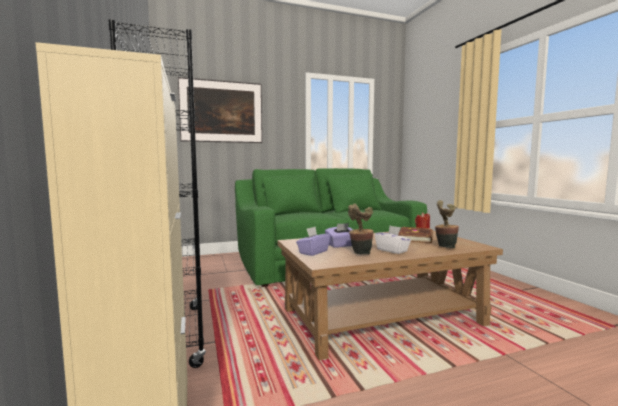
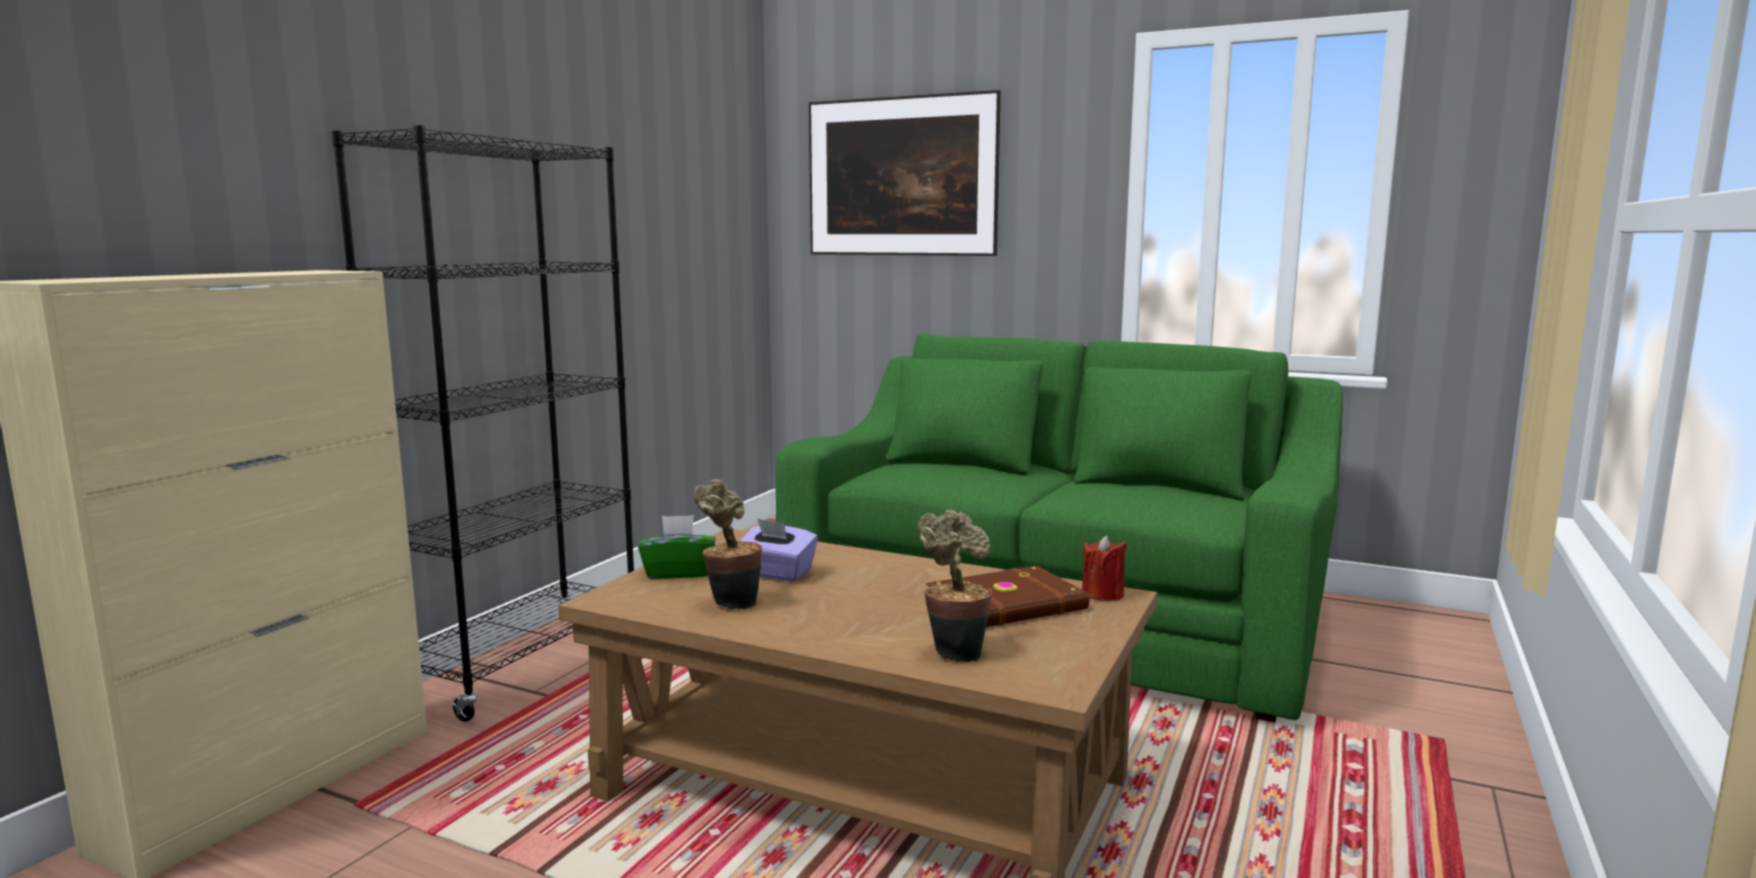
camera: 45 degrees right, 5 degrees up
purple tissue box [296,227,330,256] -> green tissue box [638,515,716,579]
white tissue box [375,226,411,254] -> none

